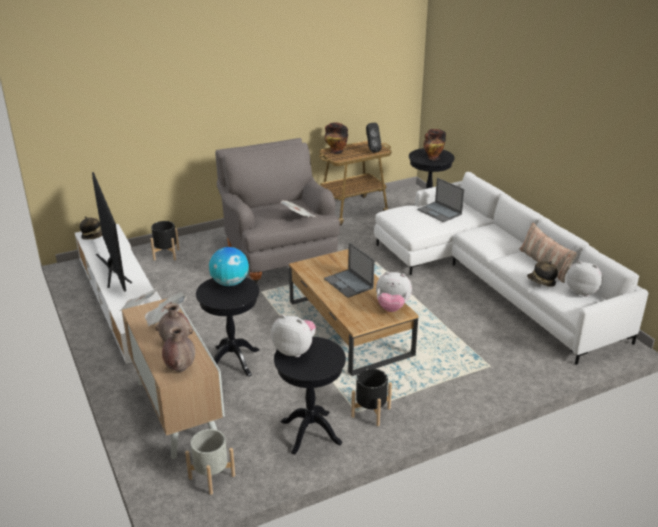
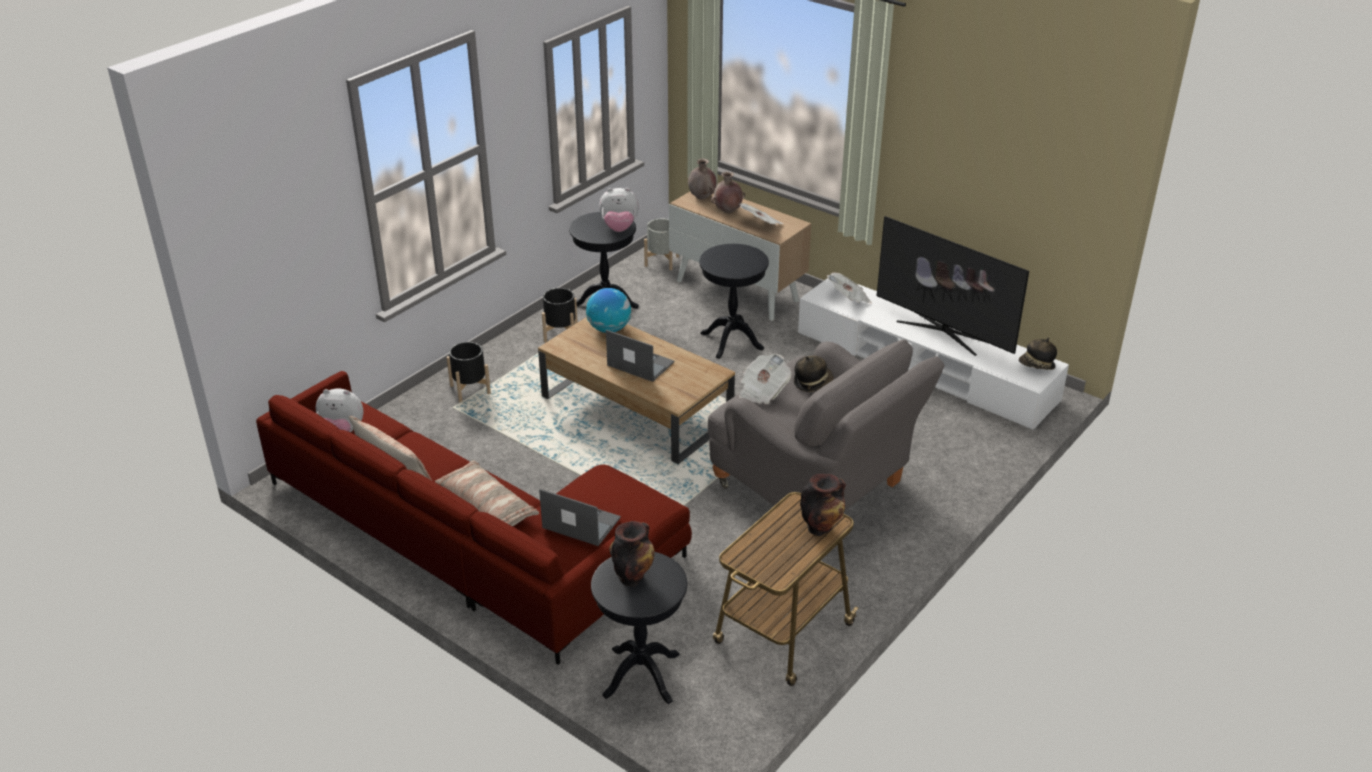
camera: 155 degrees right, 5 degrees up
black planter [151,221,180,260] -> black planter moved to [446,342,491,402]
globe [209,247,249,286] -> globe moved to [586,288,631,333]
black speaker [366,123,382,153] -> none
white sofa [374,172,648,365] -> red sofa [256,371,692,665]
plush toy [376,272,412,312] -> none
hat [527,261,558,287] -> hat moved to [794,356,833,392]
none -> pillow [435,460,539,526]

